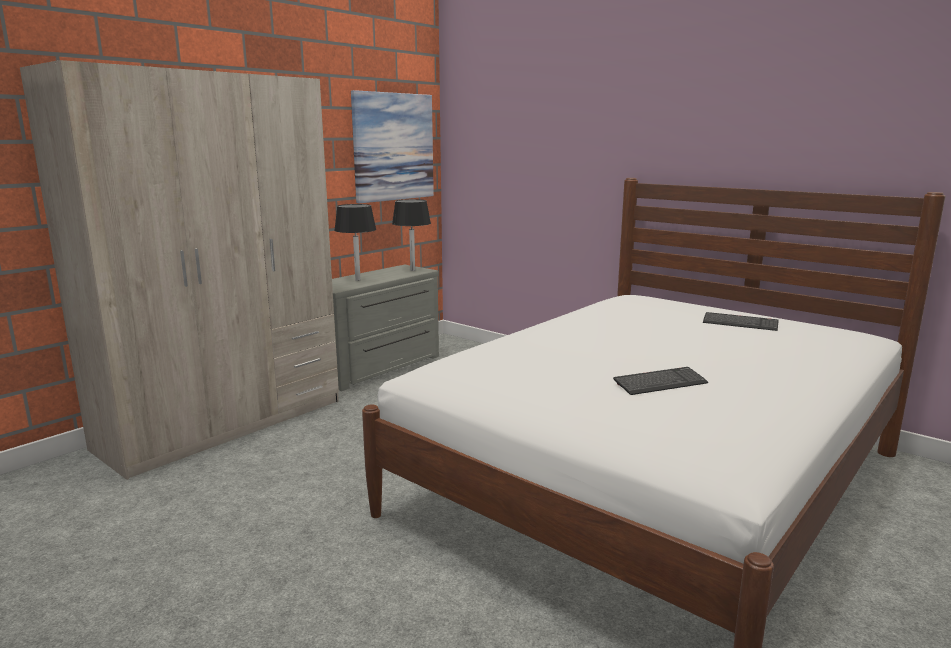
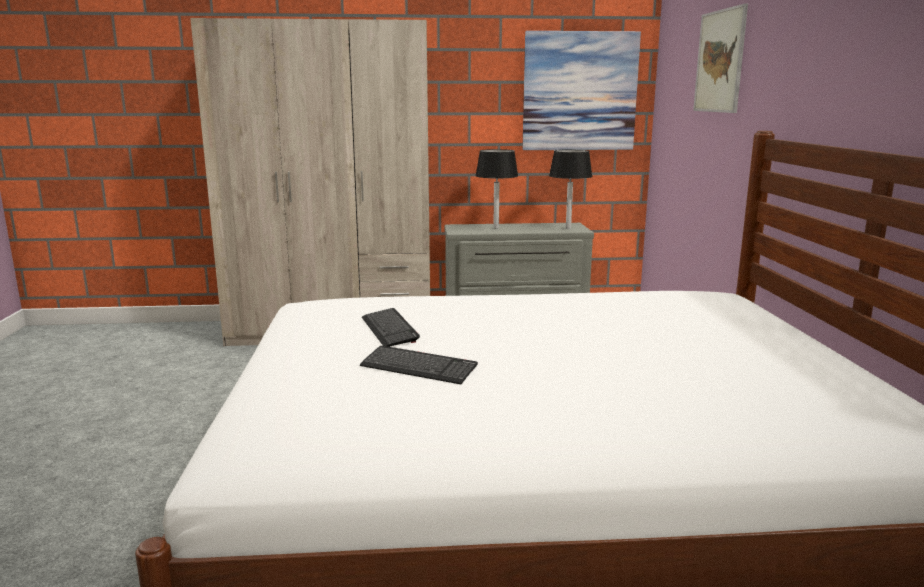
camera: 45 degrees right, 0 degrees up
keyboard [703,312,779,331] -> keyboard moved to [362,308,420,347]
none -> picture [693,3,748,113]

